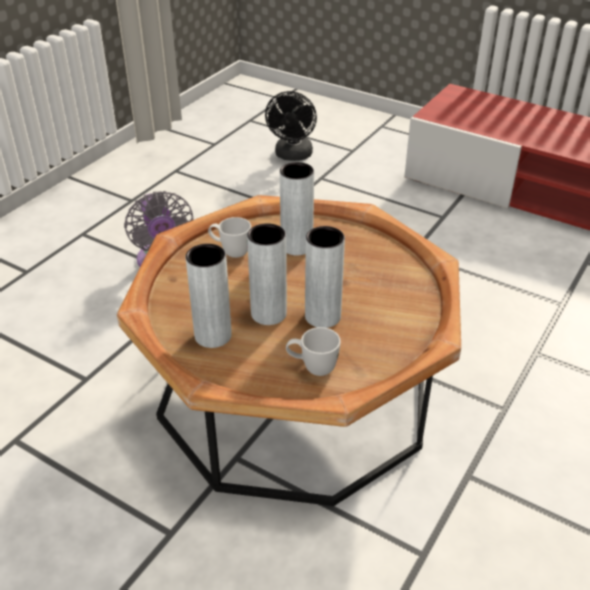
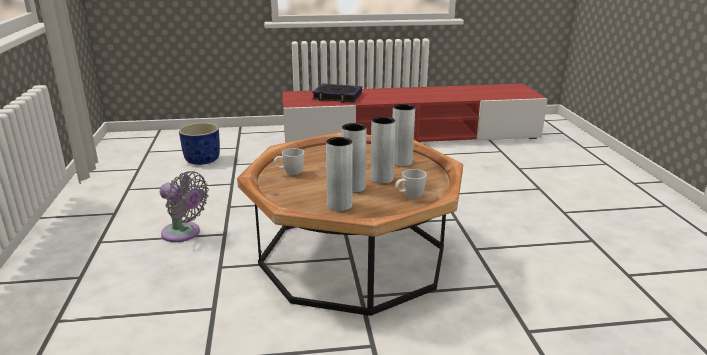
camera: 40 degrees left, 15 degrees down
black fan [265,91,317,161] -> blue planter [179,123,220,165]
grey vase [280,162,314,256] -> grey vase moved to [393,104,415,167]
none -> book [312,83,362,103]

